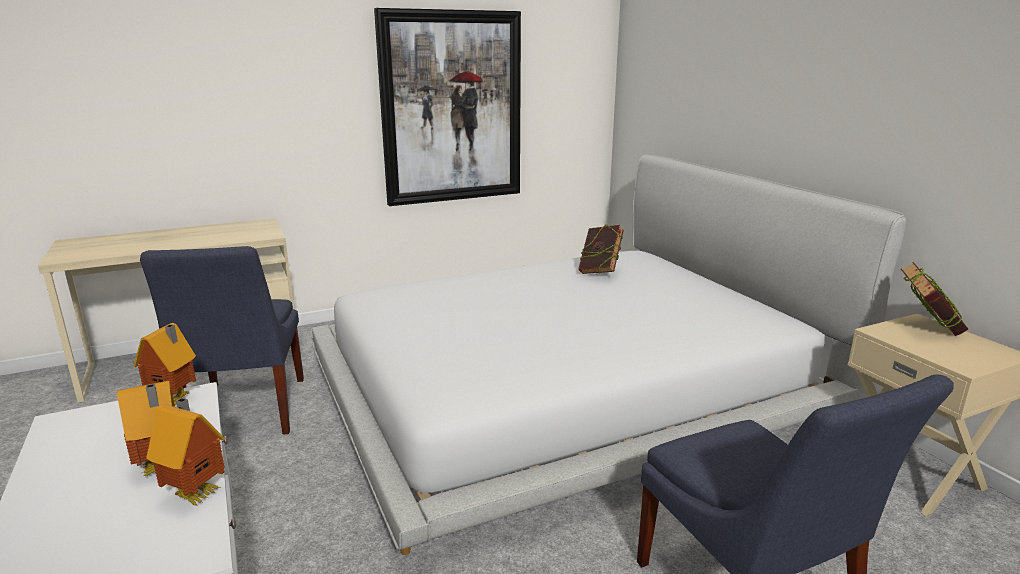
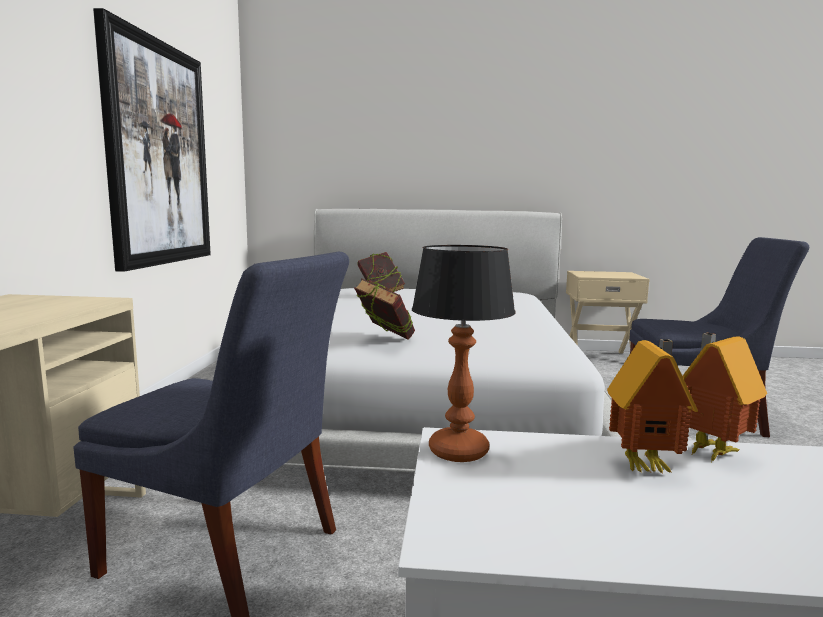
camera: 60 degrees left, 10 degrees down
toy house [134,323,196,405] -> table lamp [412,245,516,462]
book [901,262,968,336] -> book moved to [354,278,415,340]

